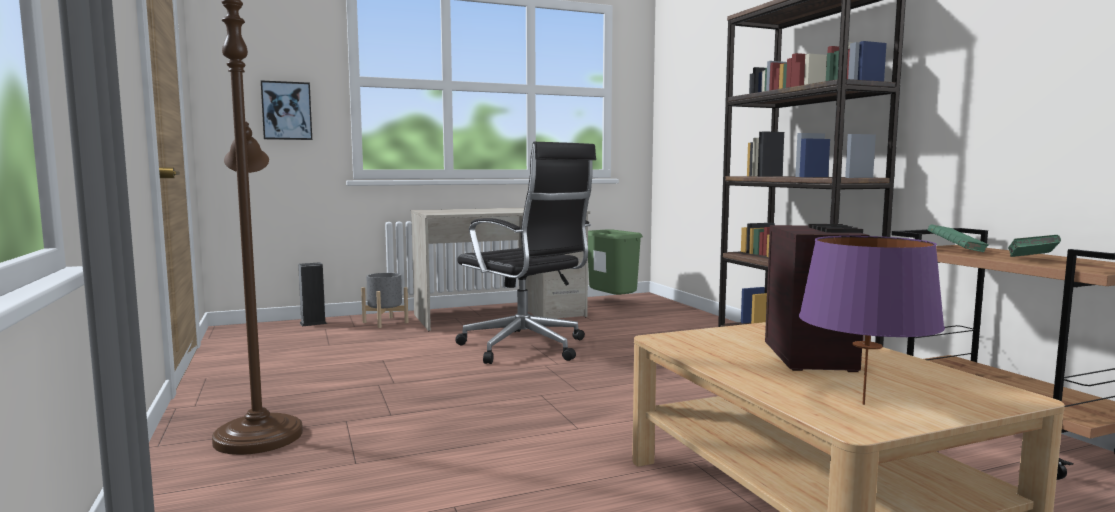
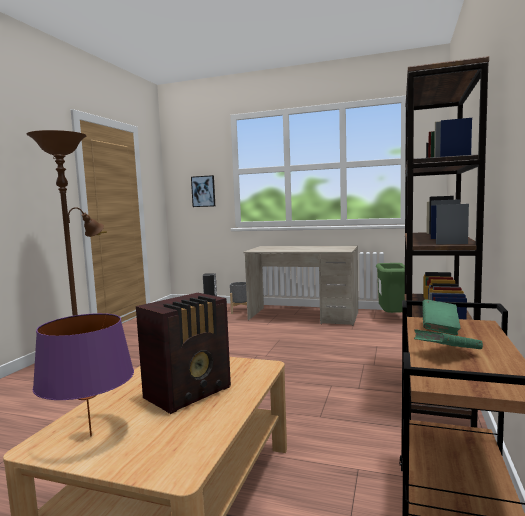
camera: 40 degrees right, 0 degrees up
black office chair [456,142,596,364] -> none

